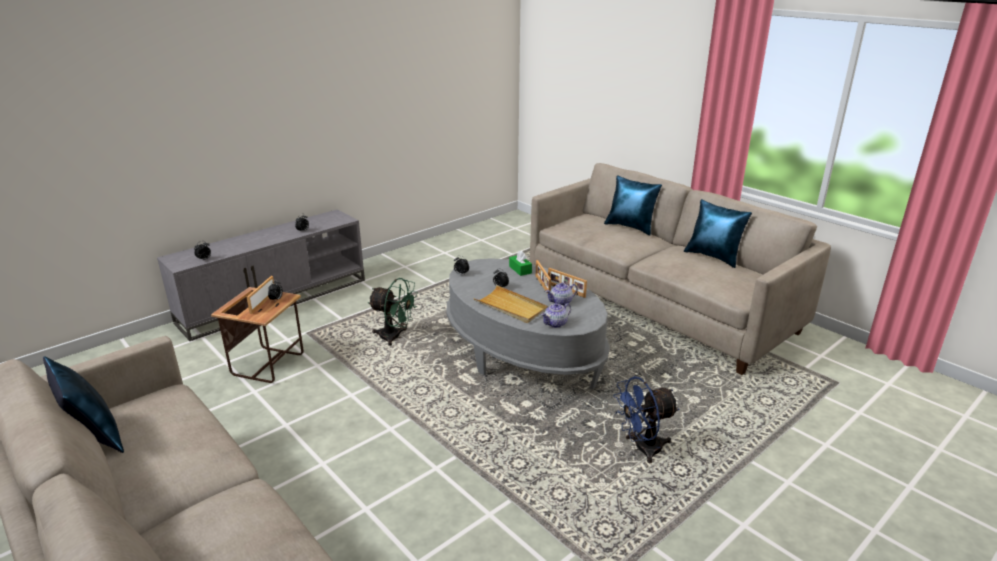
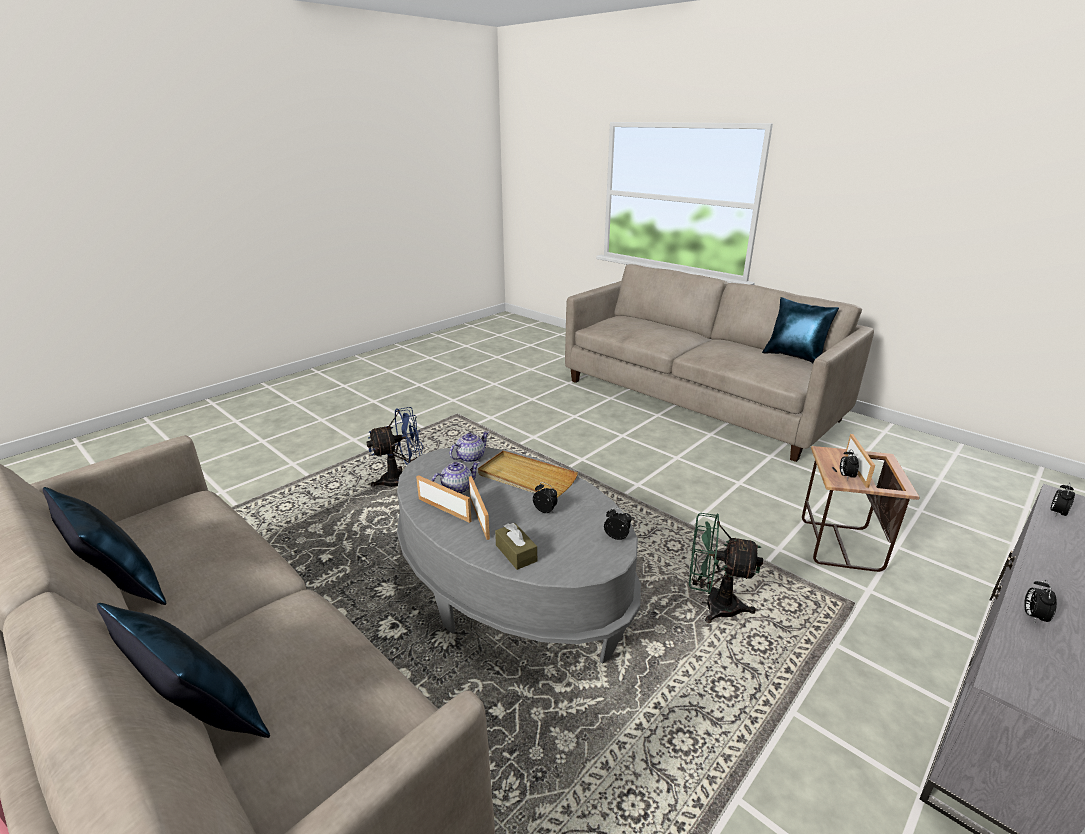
camera: 175 degrees right, 0 degrees up
green tissue box [509,251,532,276] -> brown tissue box [495,523,537,570]

